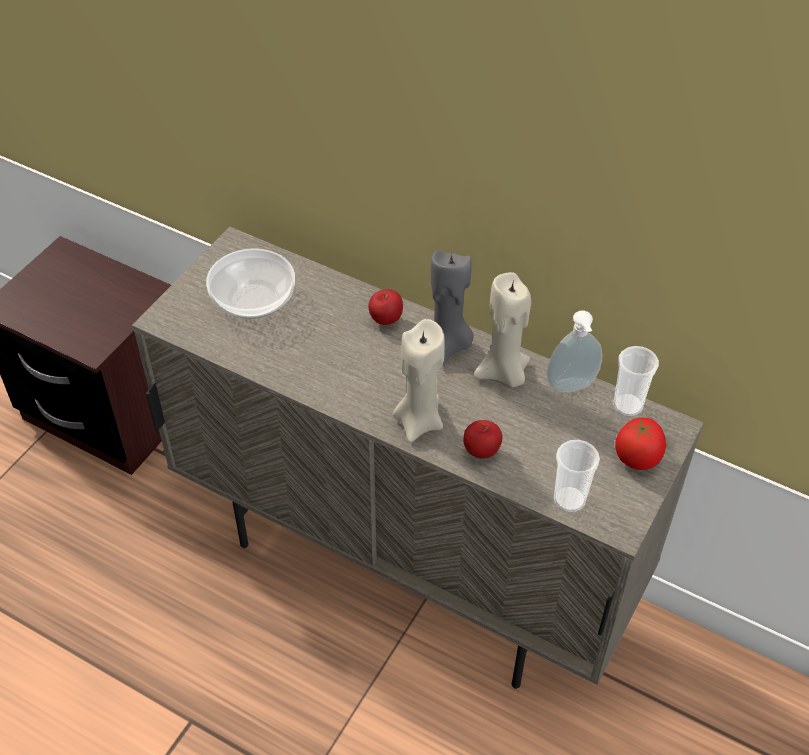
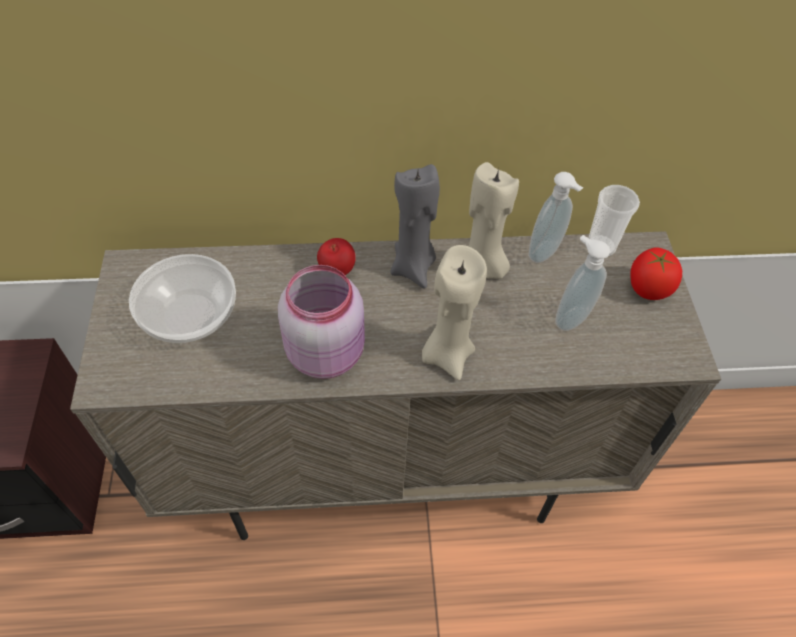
camera: 35 degrees left, 5 degrees up
apple [464,420,502,459] -> none
cup [554,440,600,512] -> none
none -> pink jar [278,265,365,379]
none -> soap dispenser [555,235,610,331]

